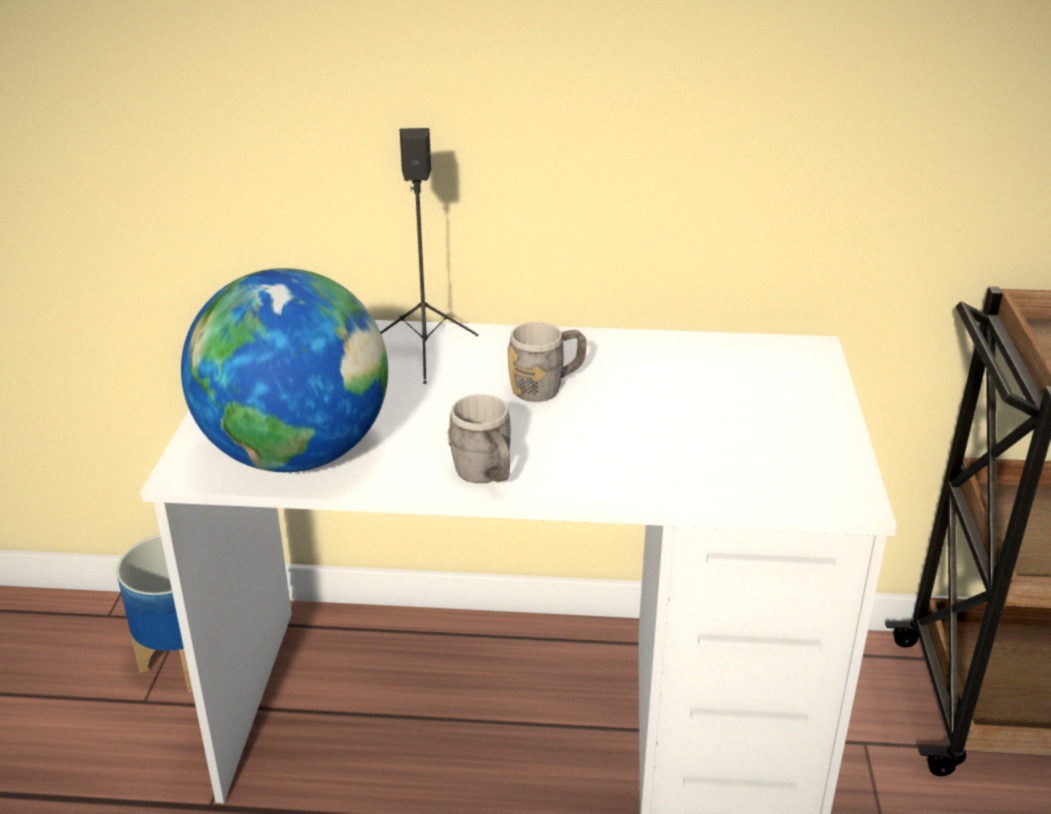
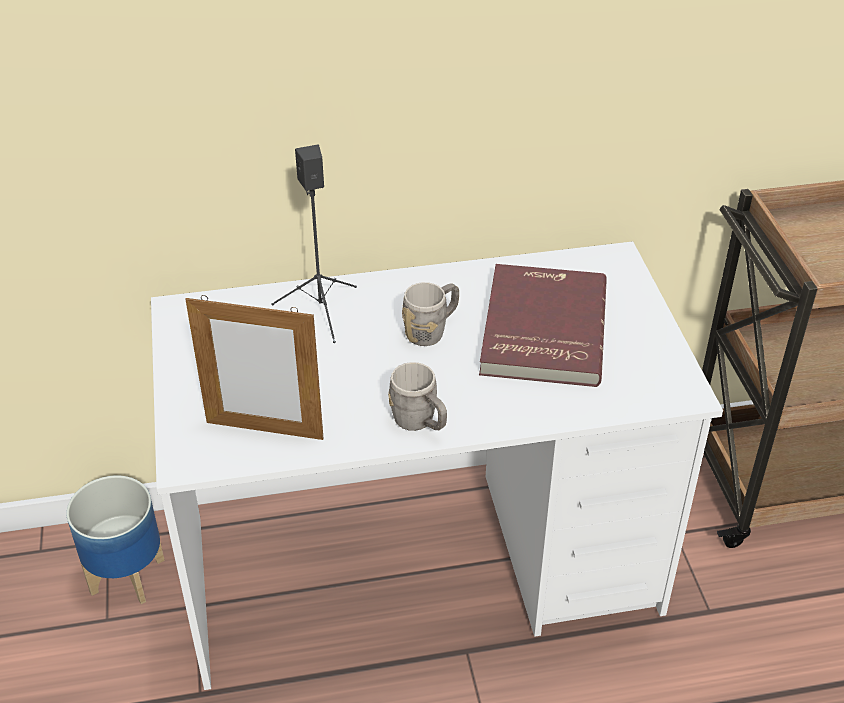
camera: 15 degrees left, 10 degrees up
globe [181,268,388,472] -> picture frame [185,295,324,440]
none -> red book [479,264,607,387]

